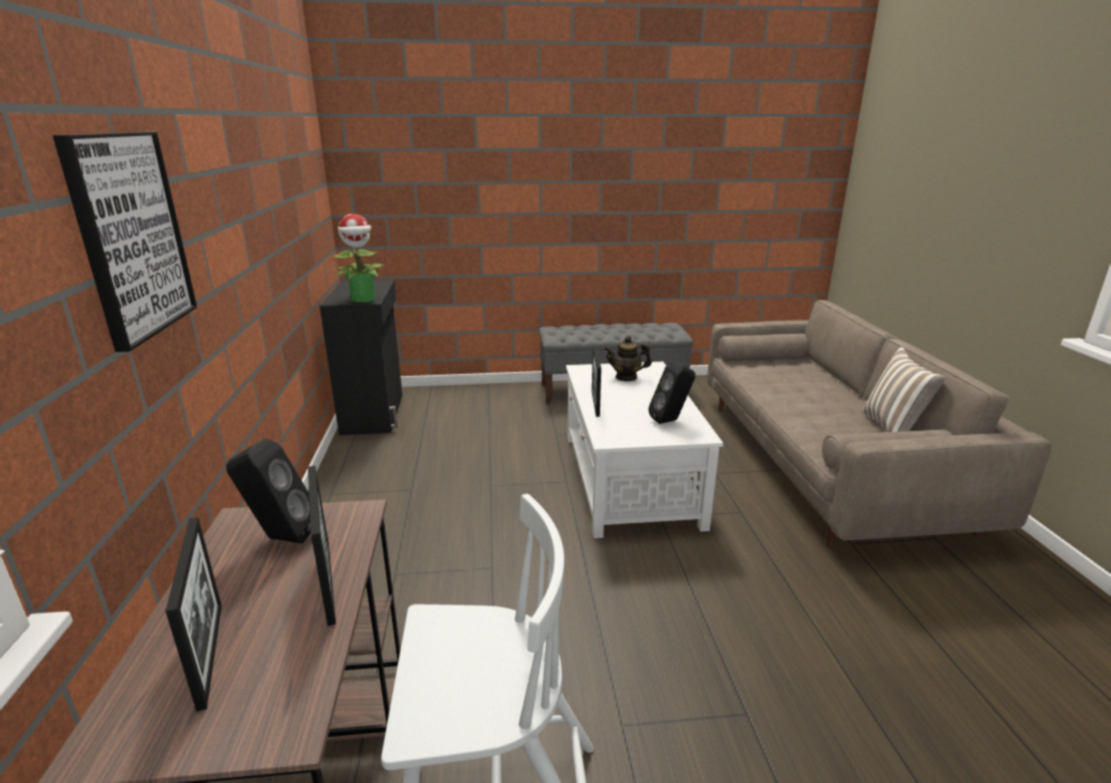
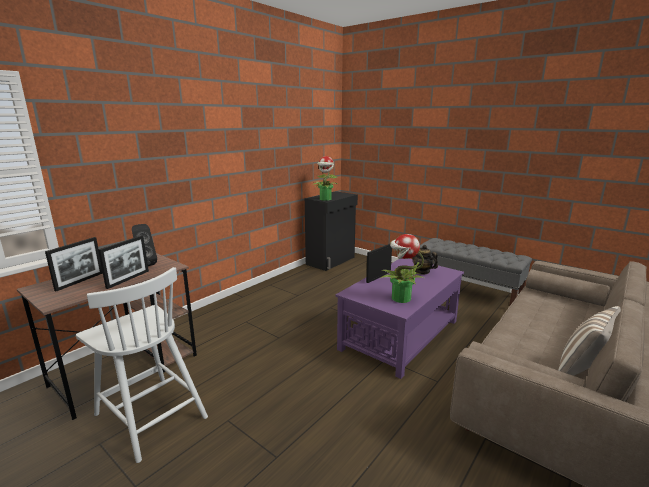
camera: 45 degrees right, 5 degrees down
picture [53,132,197,352] -> none
white coffee table [566,362,723,538] -> purple coffee table [335,258,464,379]
black speaker [648,361,695,424] -> potted plant [381,234,424,303]

